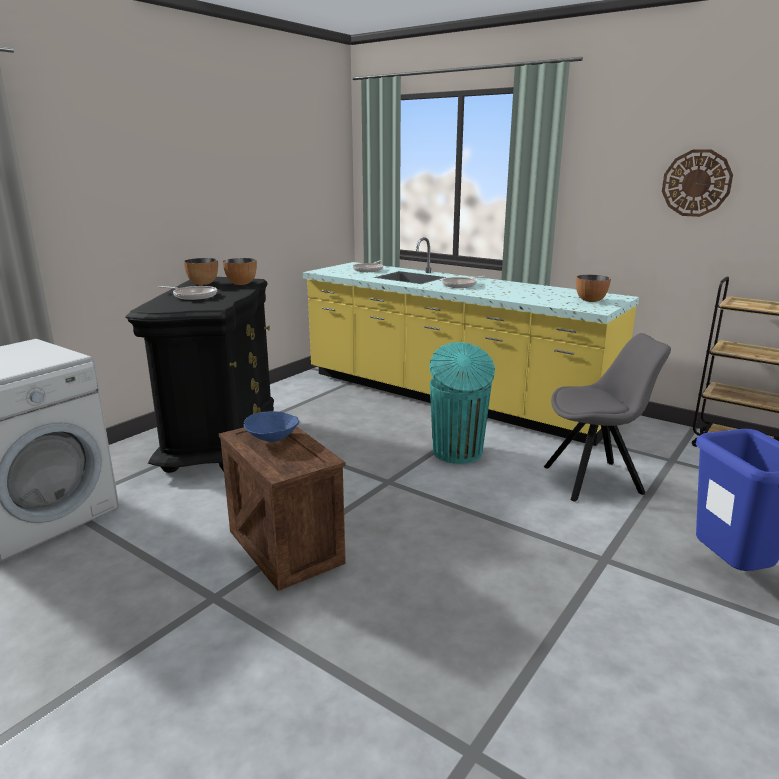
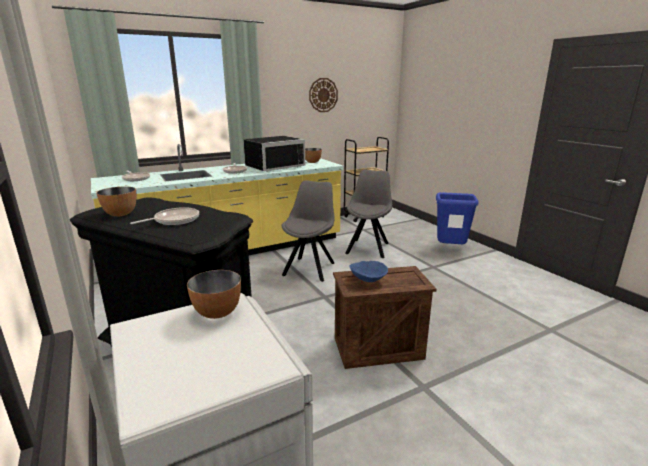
camera: 65 degrees left, 0 degrees up
bowl [223,258,257,285] -> bowl moved to [187,270,241,319]
turquoise trash can [430,342,495,464] -> grey chair [282,180,335,282]
none -> black microwave [243,136,305,172]

